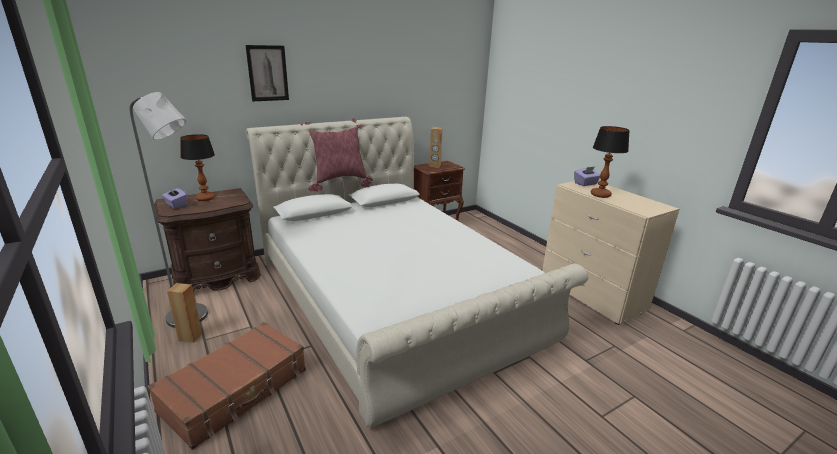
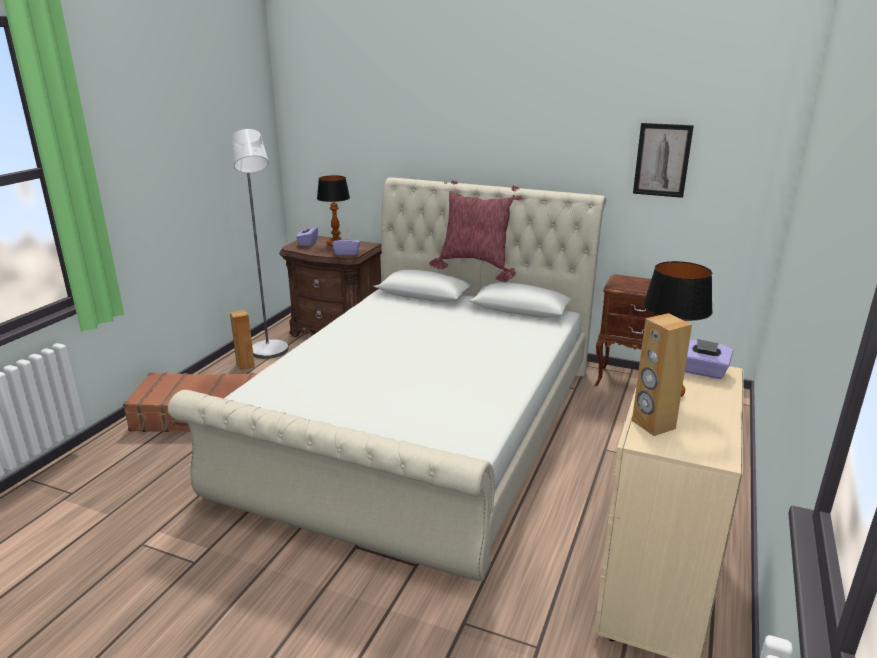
camera: 55 degrees right, 0 degrees up
picture [245,45,289,101] -> picture moved to [633,123,694,198]
brown speaker [429,127,443,168] -> brown speaker moved to [632,313,692,436]
none -> purple tissue box [332,233,360,255]

